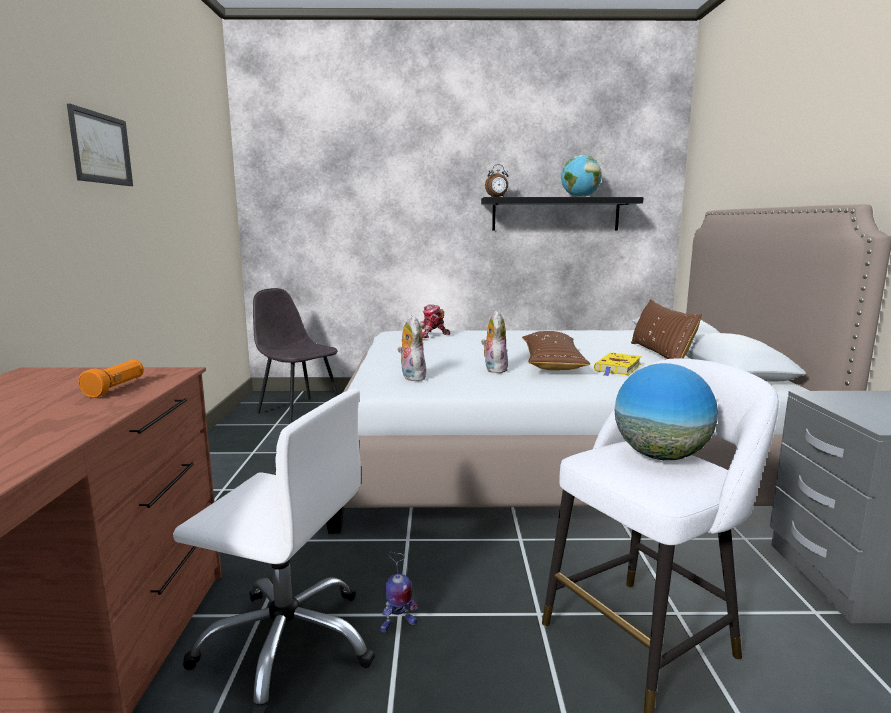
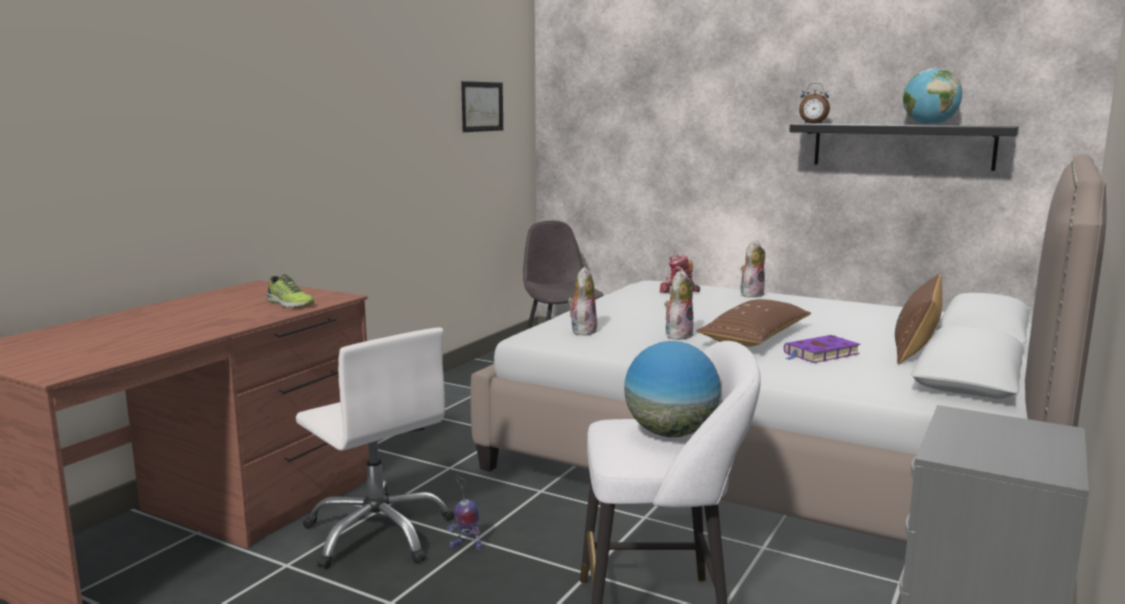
camera: 30 degrees right, 0 degrees up
picture [67,103,133,186] -> picture moved to [461,81,503,132]
orange flashlight [79,359,144,398] -> shoe [267,274,315,308]
yellow book [594,353,642,376] -> purple book [784,335,860,363]
none -> plush toy [741,240,765,297]

